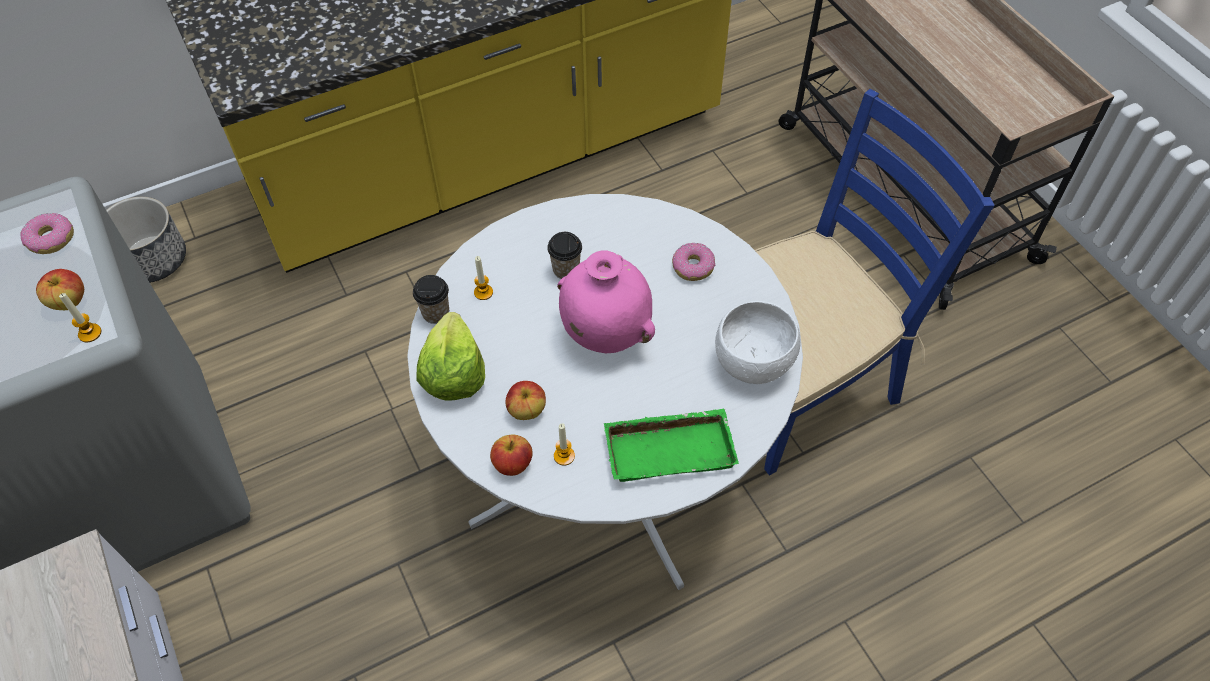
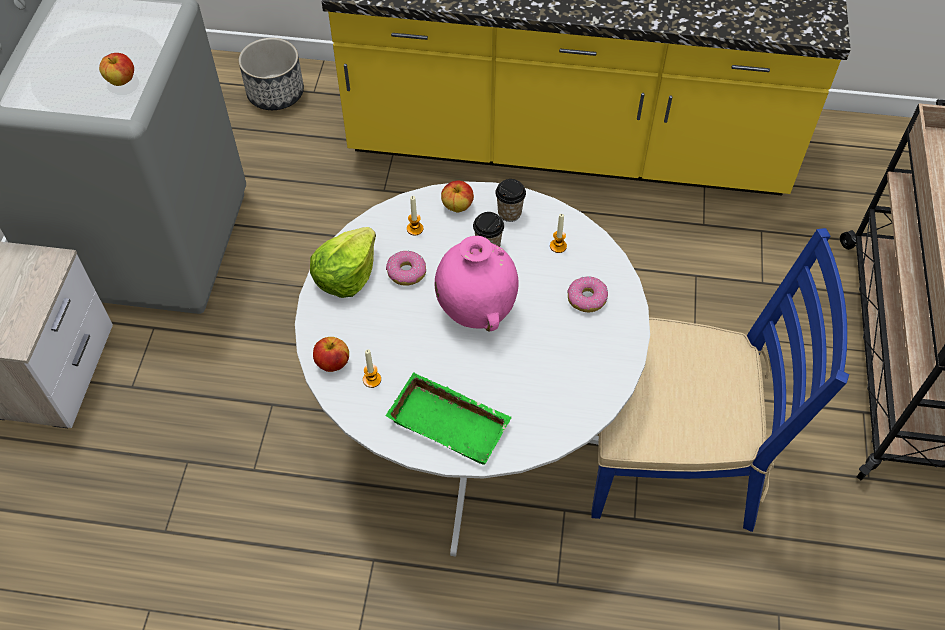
camera: 35 degrees right, 0 degrees up
donut [21,213,74,254] -> donut moved to [386,250,426,286]
candle [59,293,102,342] -> candle moved to [550,214,567,253]
cup [413,275,449,324] -> cup moved to [495,179,526,222]
apple [506,381,546,420] -> apple moved to [441,181,474,212]
white bowl [715,301,801,384] -> none

